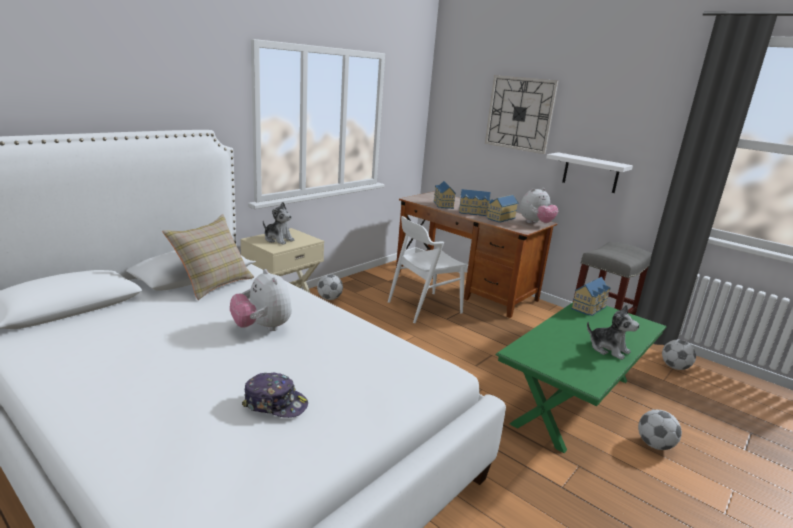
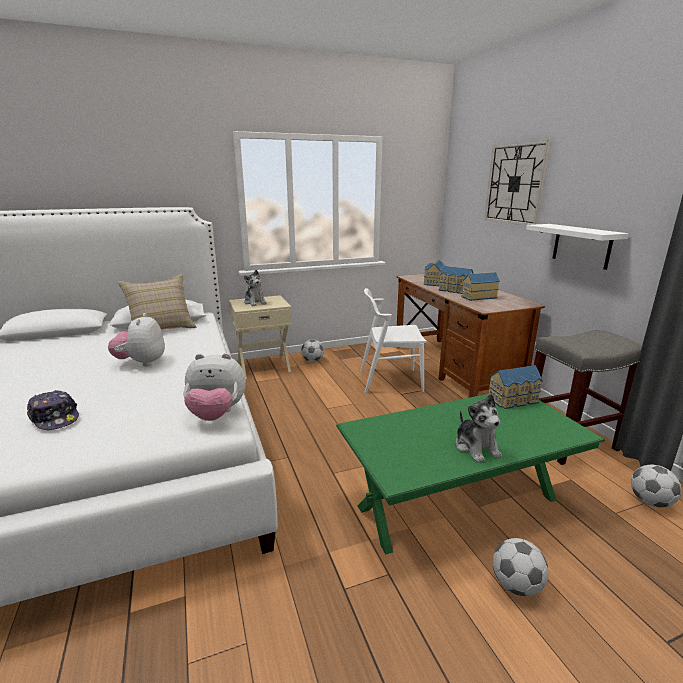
camera: 30 degrees right, 0 degrees up
plush toy [520,188,558,223] -> plush toy moved to [183,353,246,421]

